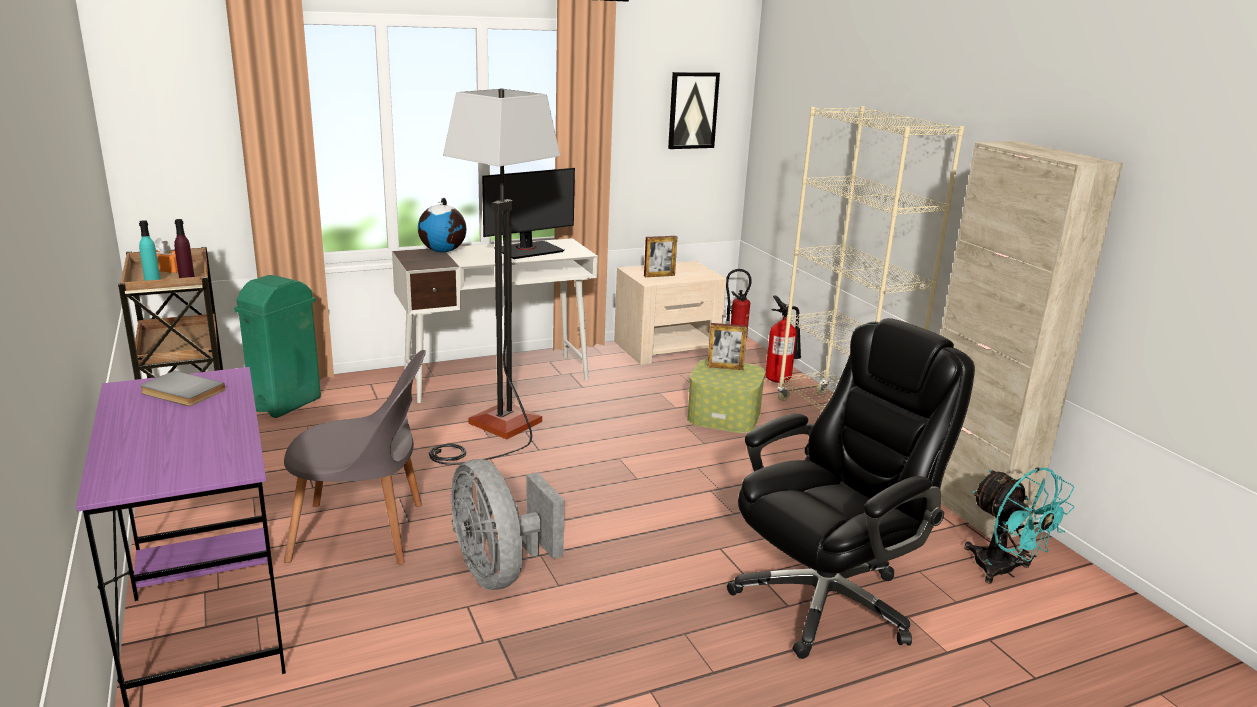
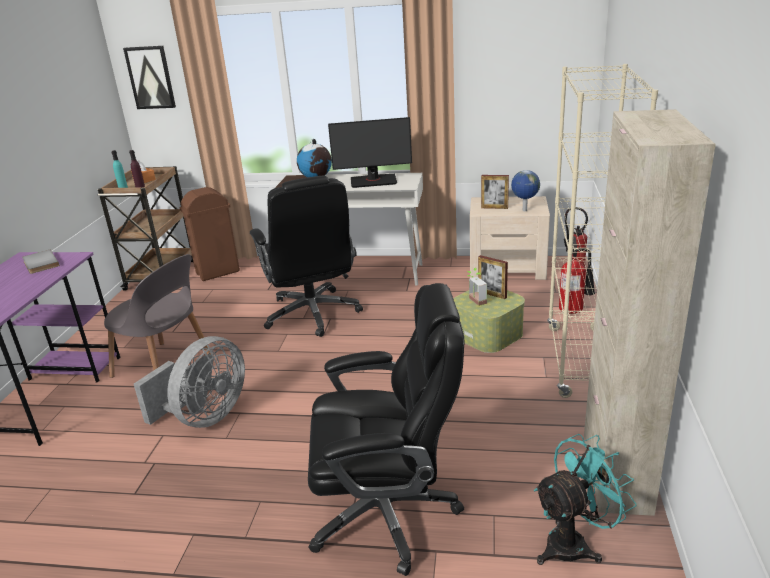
camera: 35 degrees right, 5 degrees up
green trash can [234,275,321,418] -> brown trash can [180,187,240,281]
floor lamp [429,88,560,465] -> black office chair [250,176,363,337]
grey fan [451,459,564,590] -> grey fan turned 150 degrees counterclockwise [134,336,245,428]
picture [668,72,720,149] -> picture moved to [123,46,176,109]
turquoise fan [964,467,1075,584] -> turquoise fan turned 120 degrees counterclockwise [534,434,637,565]
none -> potted plant [467,268,487,306]
none -> globe [511,170,540,211]

